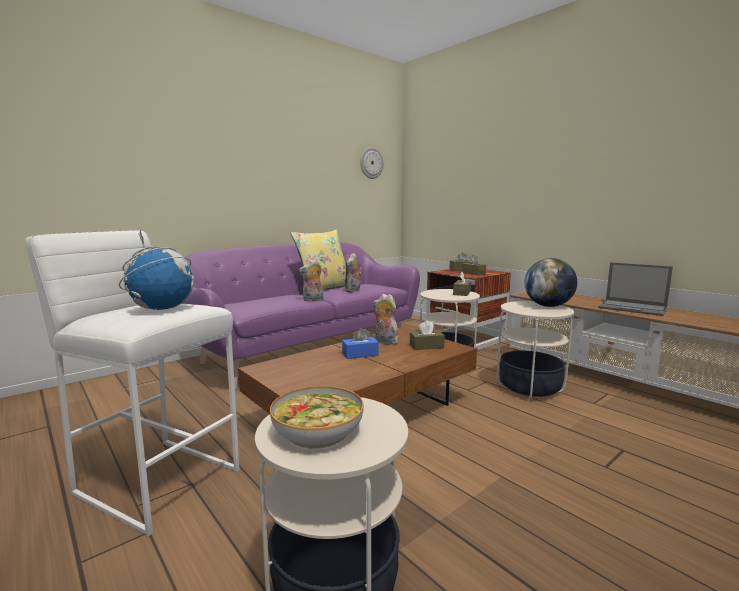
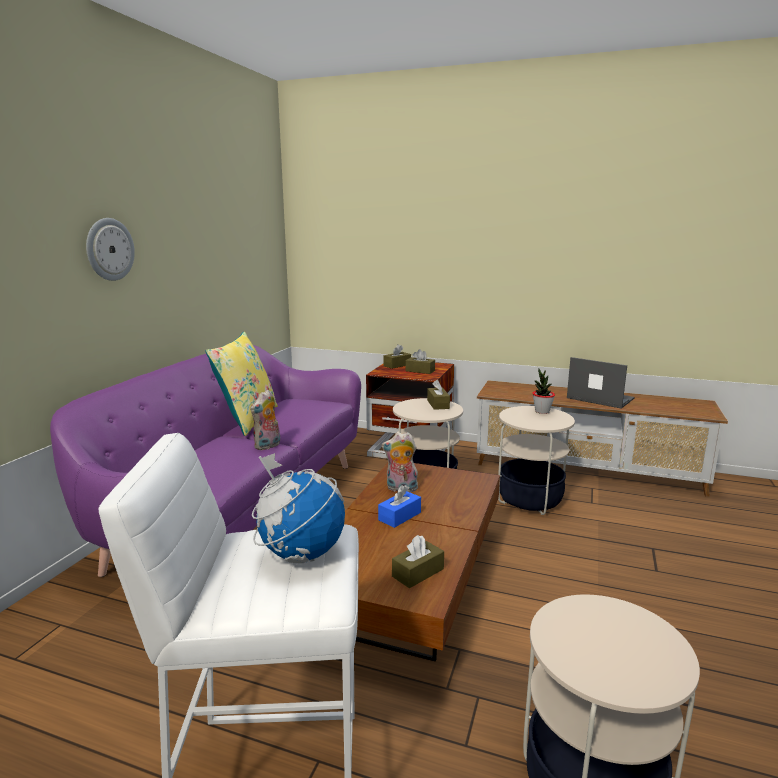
camera: 30 degrees left, 5 degrees up
bowl [270,386,364,448] -> none
plush toy [345,253,362,292] -> none
wall clock [360,147,384,179] -> wall clock moved to [86,218,135,281]
brown tissue box [410,320,445,350] -> brown tissue box moved to [392,535,444,588]
globe [525,258,577,307] -> potted plant [532,369,555,414]
laptop [598,262,673,316] -> laptop turned 150 degrees counterclockwise [567,357,635,409]

